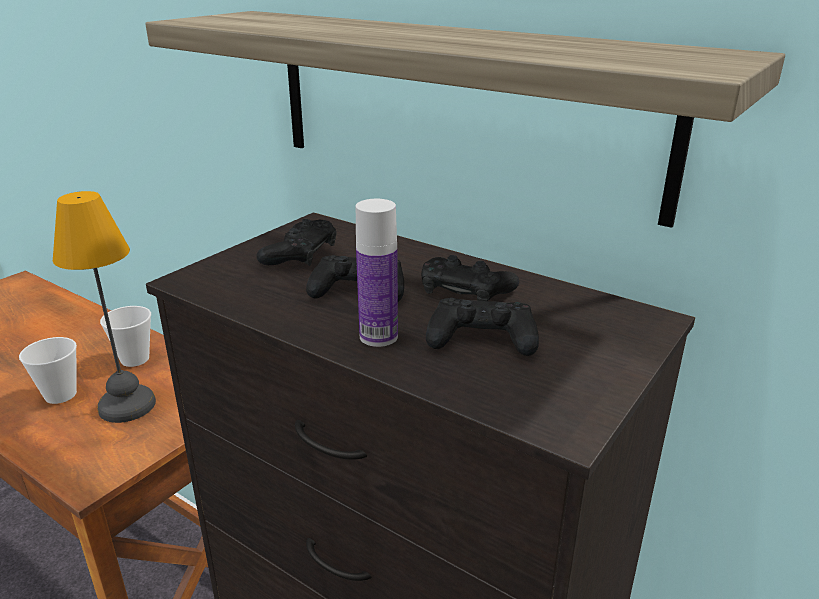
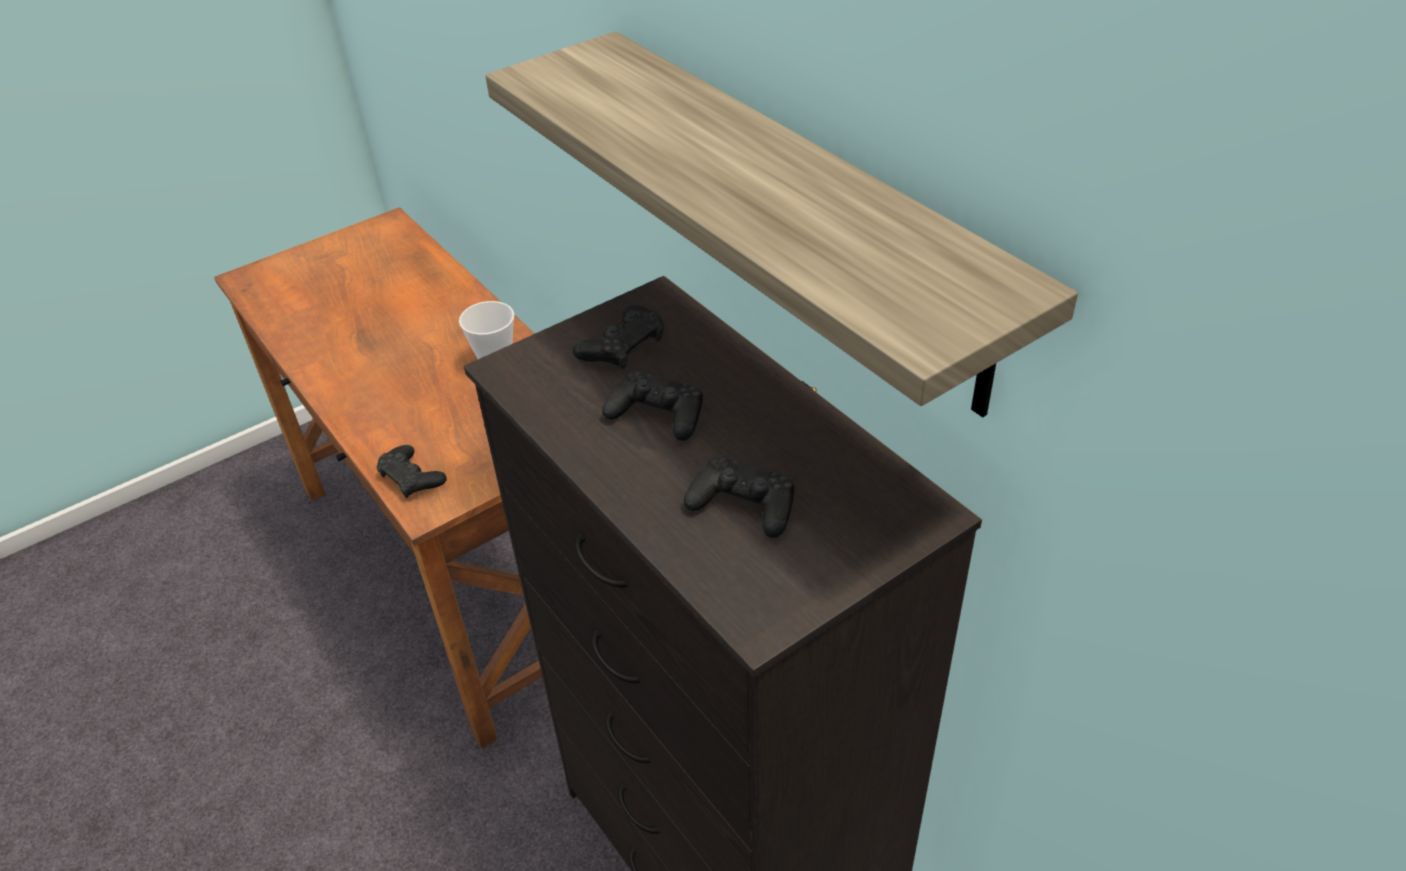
camera: 20 degrees right, 15 degrees up
cup [19,337,77,404] -> none
table lamp [53,191,156,423] -> none
bottle [356,199,398,347] -> none
black game controller [421,255,519,301] -> black game controller moved to [376,445,447,498]

